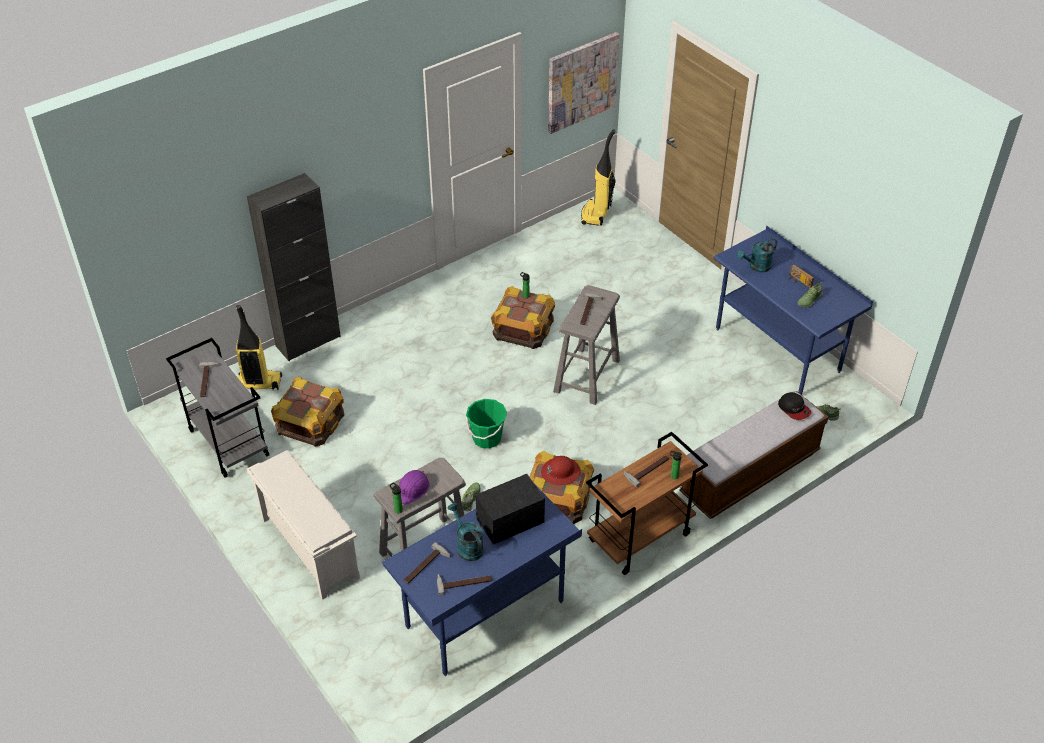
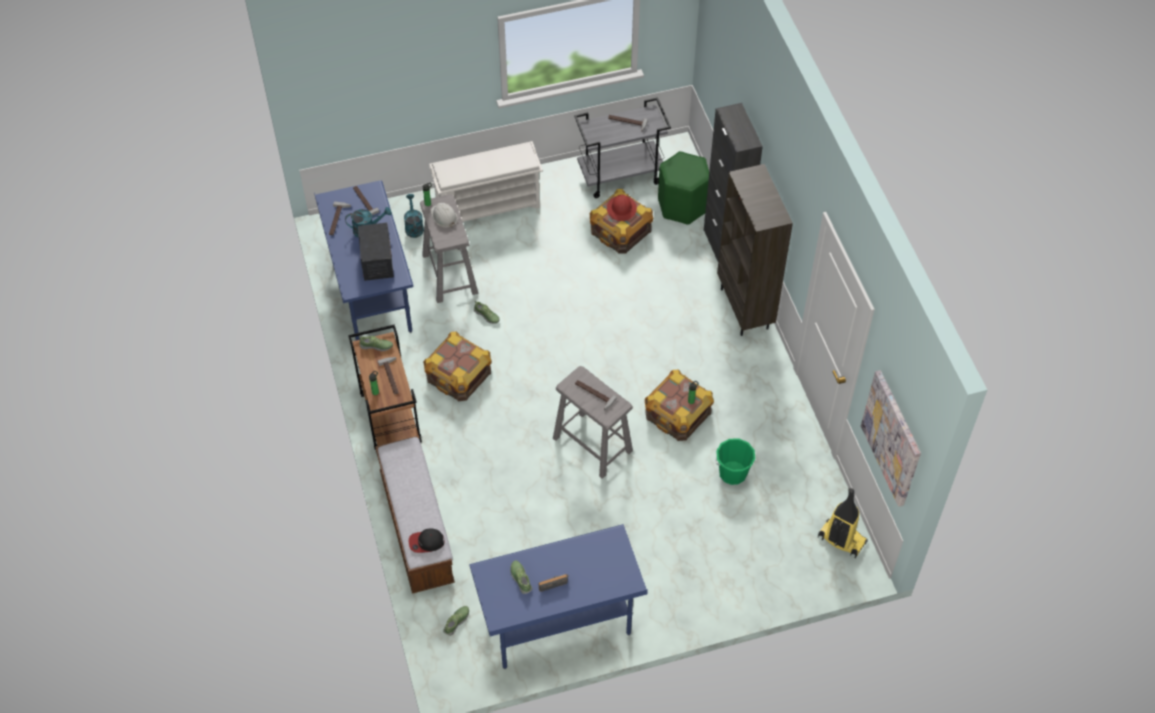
camera: 110 degrees right, 10 degrees up
vacuum cleaner [236,305,282,390] -> green stool [658,151,709,225]
purple hard hat [399,470,430,504] -> white hard hat [430,203,458,228]
green bucket [466,399,507,449] -> green bucket moved to [715,438,755,485]
red hard hat [541,456,581,485] -> red hard hat moved to [607,195,637,221]
turquoise watering can [736,238,777,272] -> turquoise watering can moved to [404,194,424,238]
none -> shoe [359,336,393,351]
none -> brown bookcase [717,164,793,336]

